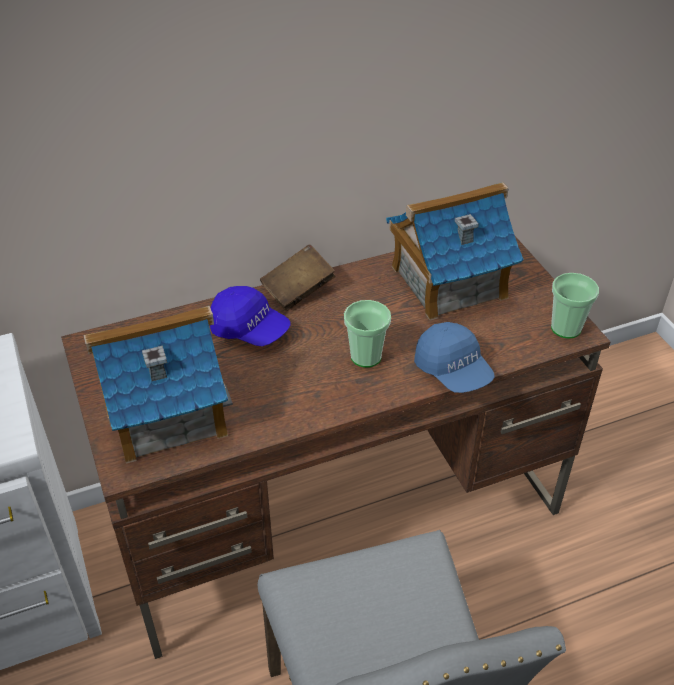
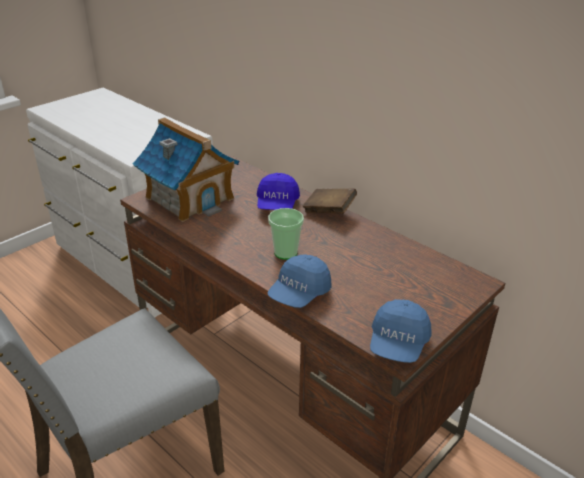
camera: 65 degrees right, 10 degrees down
toy house [386,182,524,320] -> none
cup [551,273,599,338] -> blue cap [370,299,431,363]

